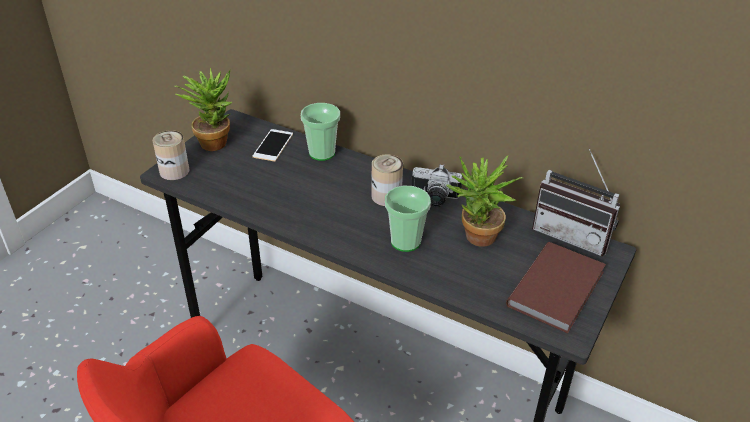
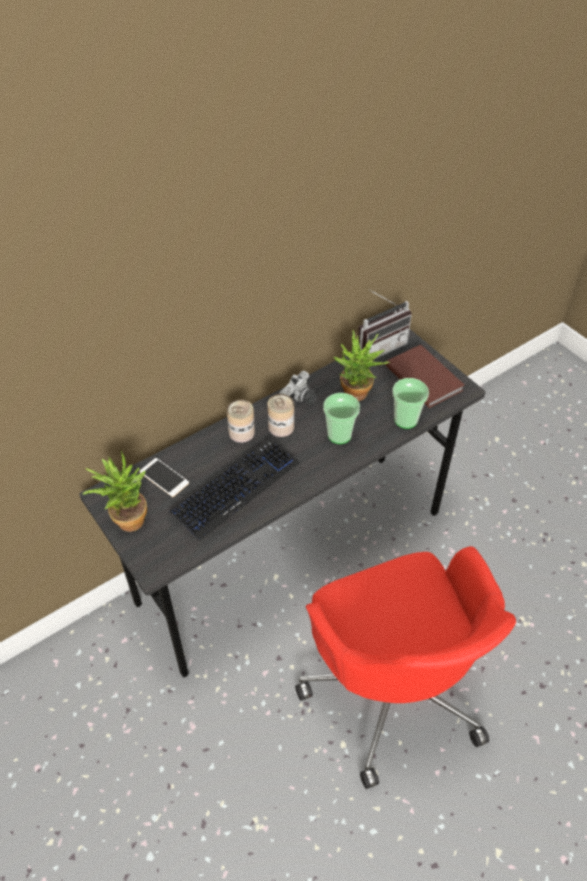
camera: 65 degrees left, 10 degrees up
can [153,130,190,180] -> can moved to [227,399,255,443]
cup [301,103,340,161] -> cup moved to [392,378,429,429]
none -> keyboard [169,437,300,541]

